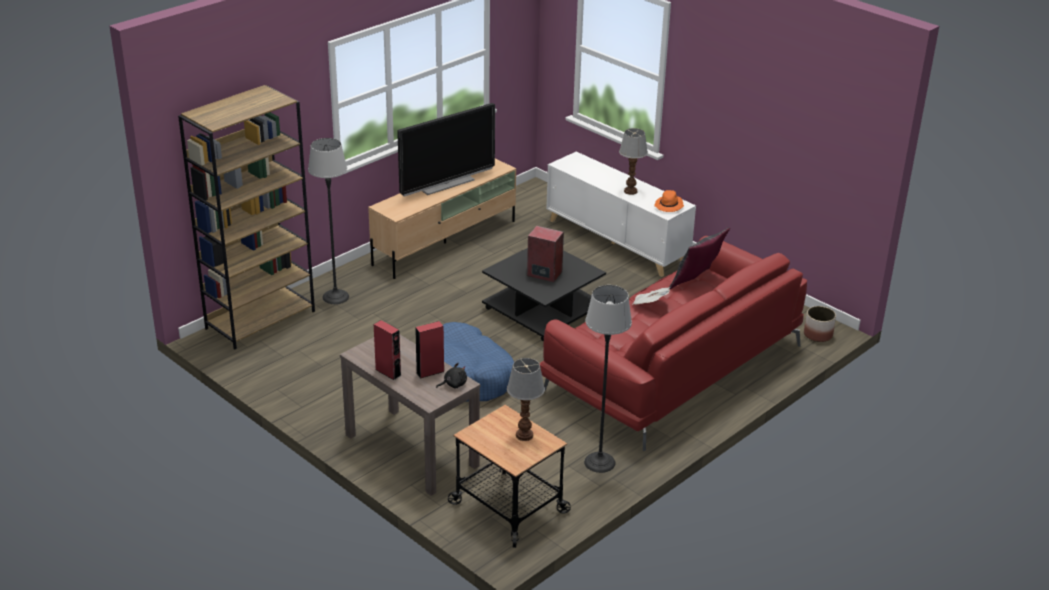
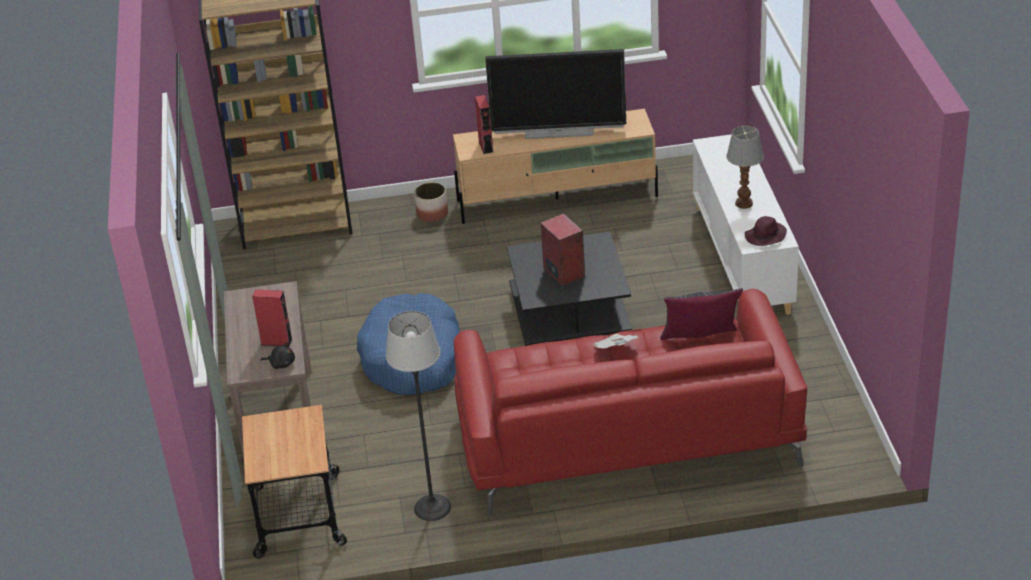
camera: 40 degrees right, 5 degrees up
floor lamp [308,138,349,304] -> none
red speaker [374,320,401,380] -> red speaker moved to [475,95,494,154]
table lamp [507,358,545,441] -> none
orange hat [654,190,684,212] -> purple hat [745,216,787,246]
planter [804,306,836,342] -> planter moved to [414,182,448,222]

